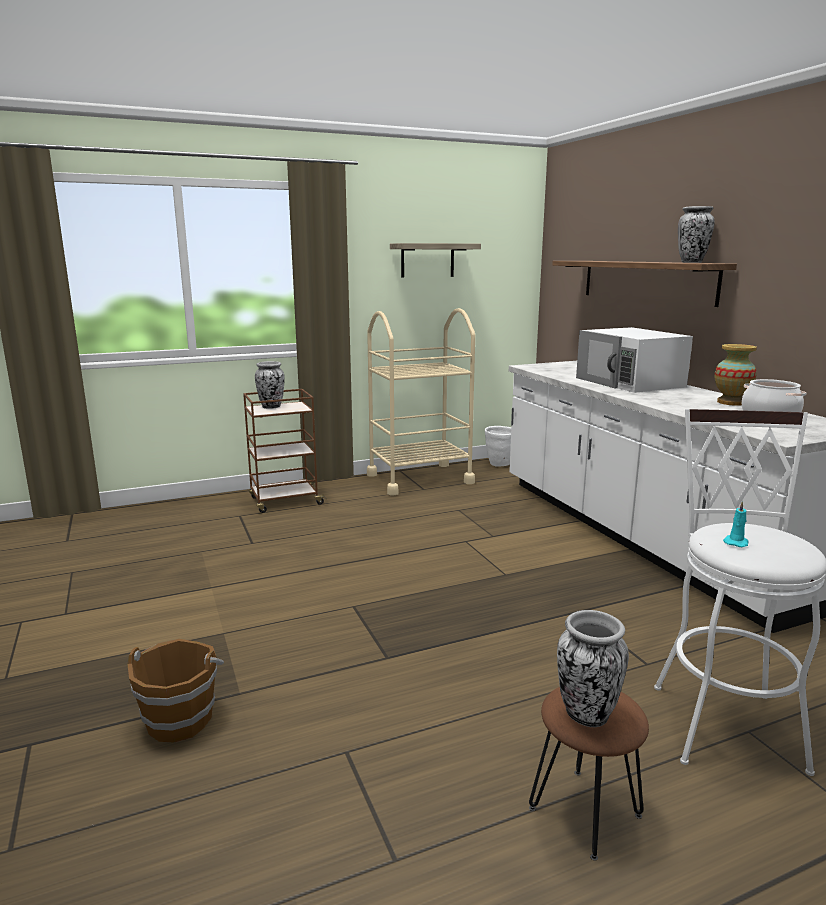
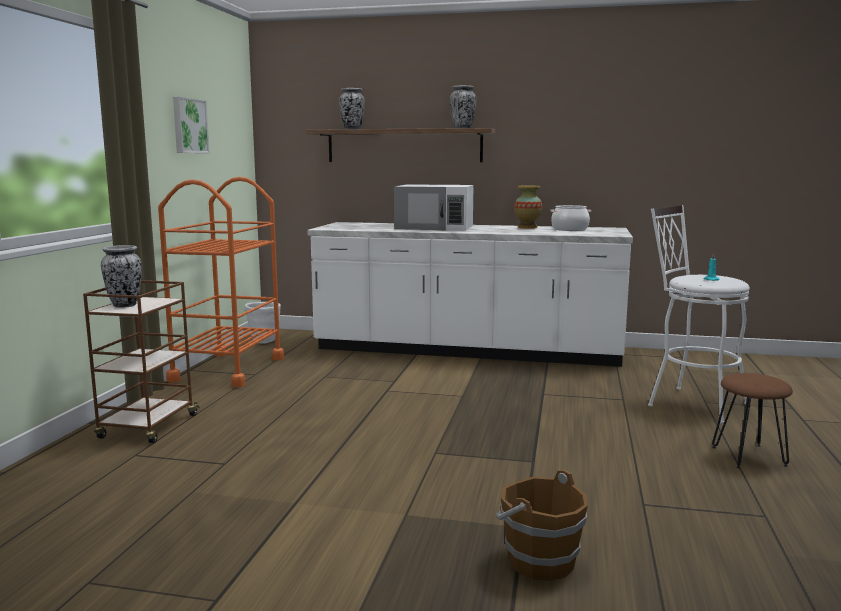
camera: 55 degrees left, 5 degrees down
beige cart [367,308,475,495] -> orange cart [158,177,284,388]
shelf [390,243,481,278] -> picture [173,97,210,153]
vase [557,610,629,727] -> vase moved to [339,88,365,129]

